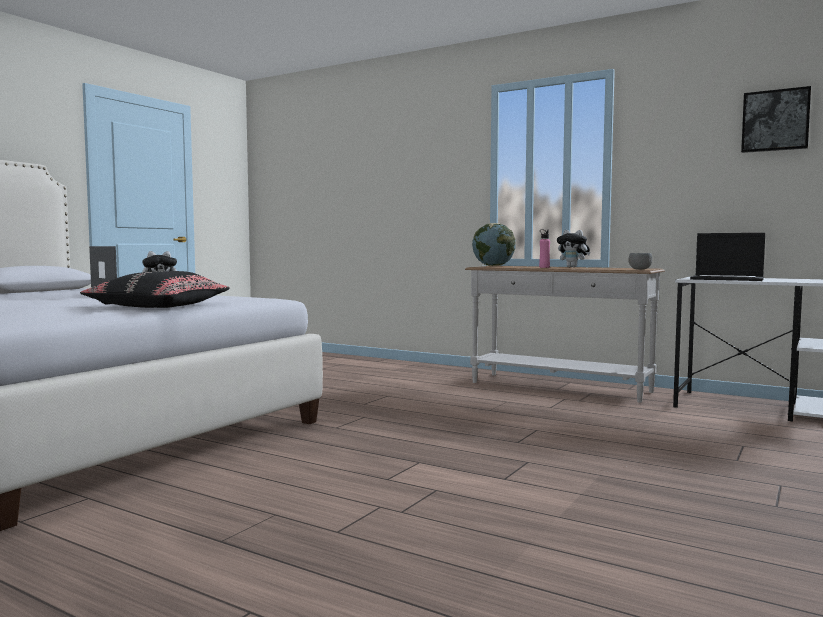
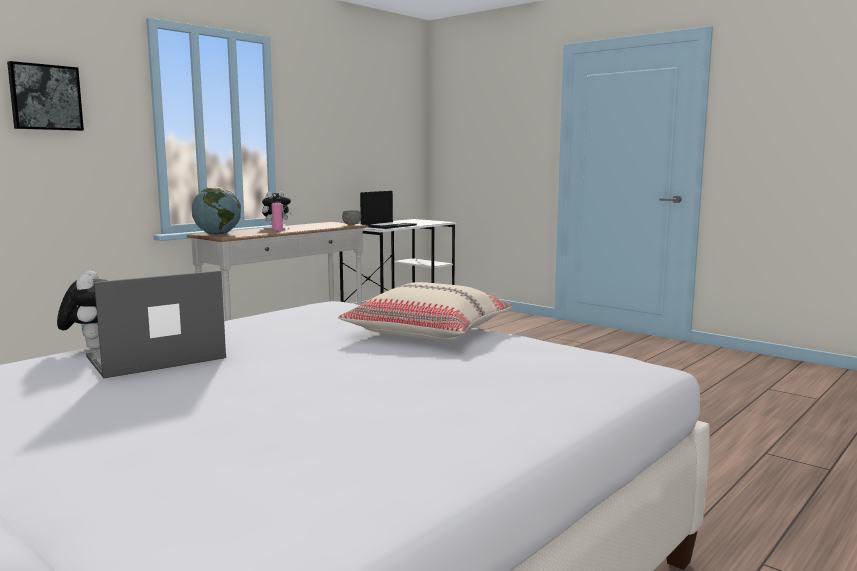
camera: 80 degrees left, 5 degrees up
black pillow [80,271,230,308] -> beige pillow [338,282,513,342]
picture [741,86,811,153] -> picture moved to [7,61,84,131]

